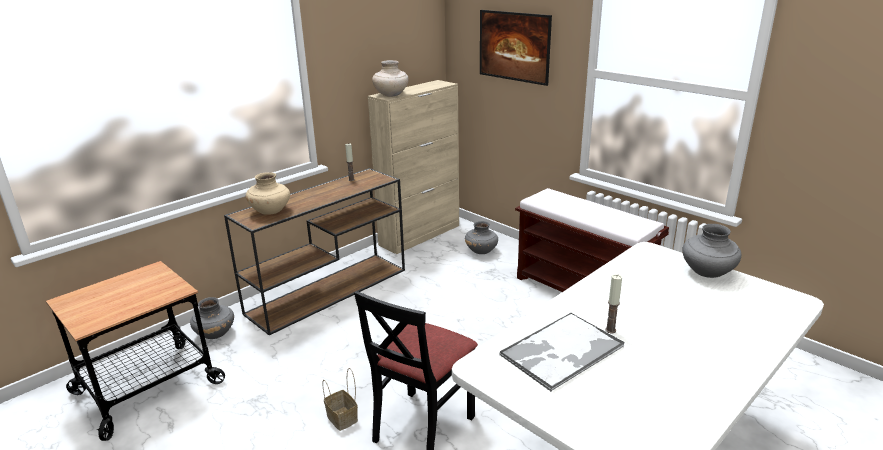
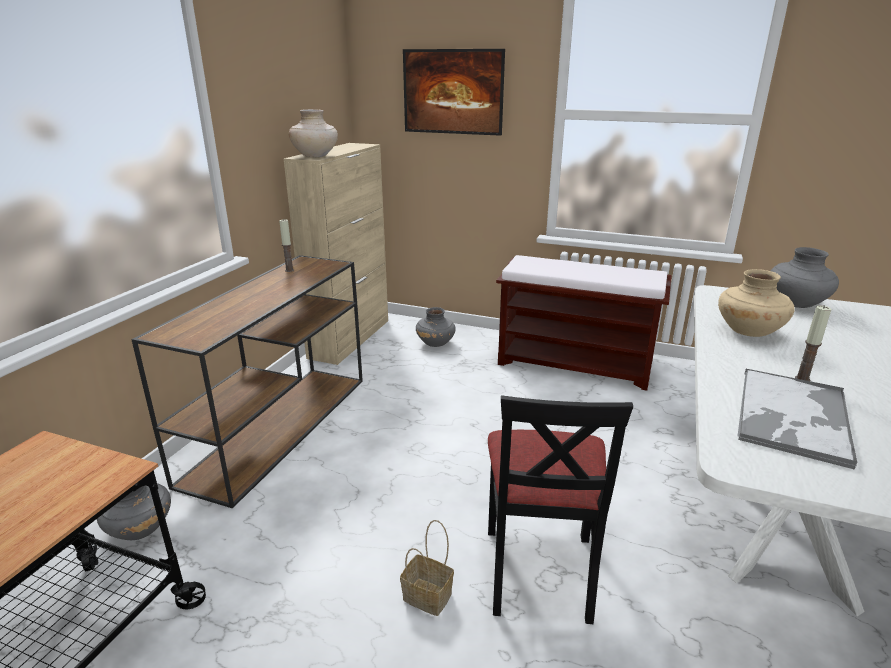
camera: 25 degrees left, 0 degrees up
beige vase [246,172,290,215] -> beige vase moved to [718,269,795,337]

